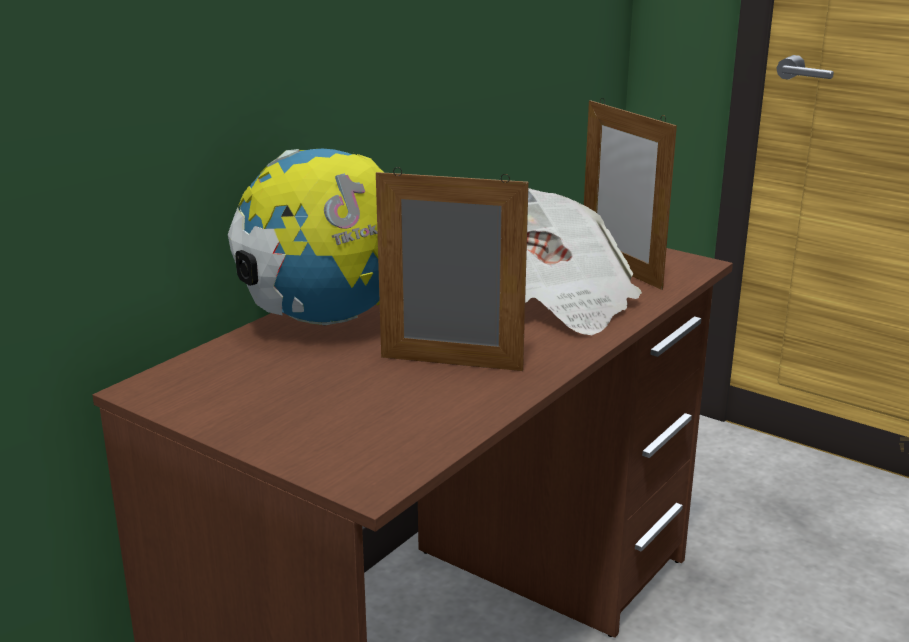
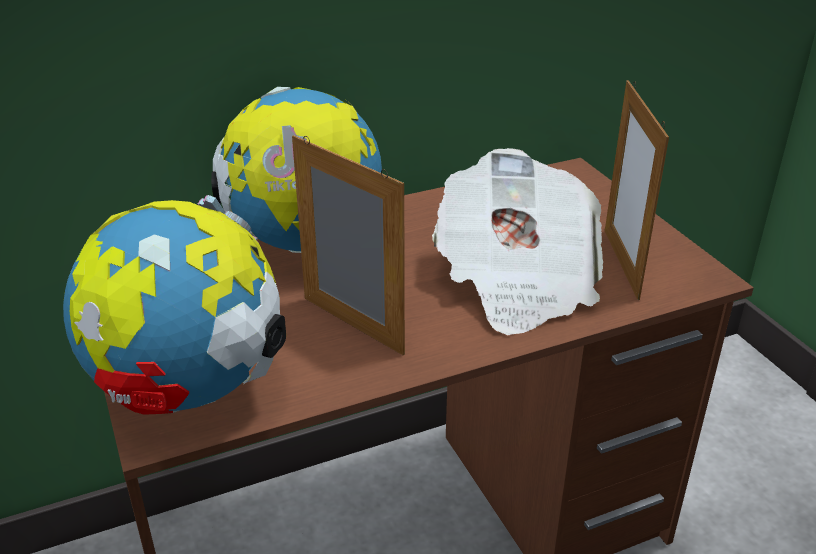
camera: 30 degrees right, 10 degrees up
none -> globe [63,195,286,415]

